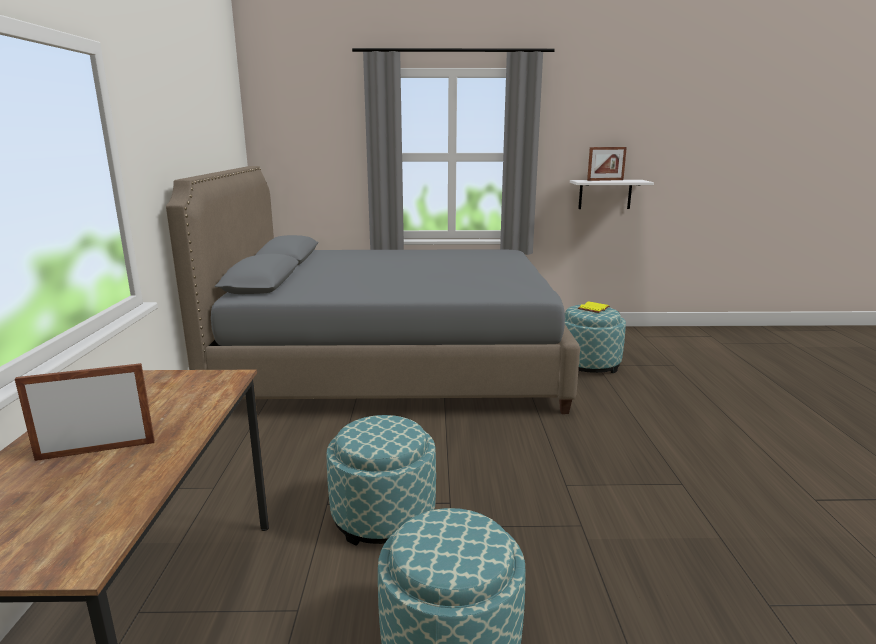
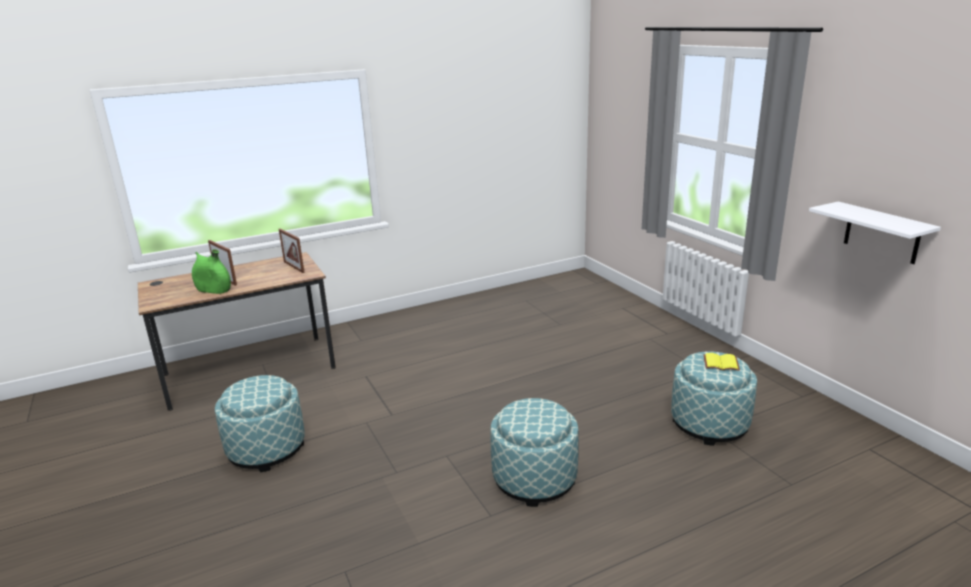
camera: 65 degrees right, 5 degrees up
grey bed [166,166,580,414] -> none
ottoman [326,415,436,546] -> ottoman moved to [490,398,579,507]
picture frame [587,147,627,181] -> picture frame moved to [279,229,305,273]
none -> green vase [192,249,231,294]

